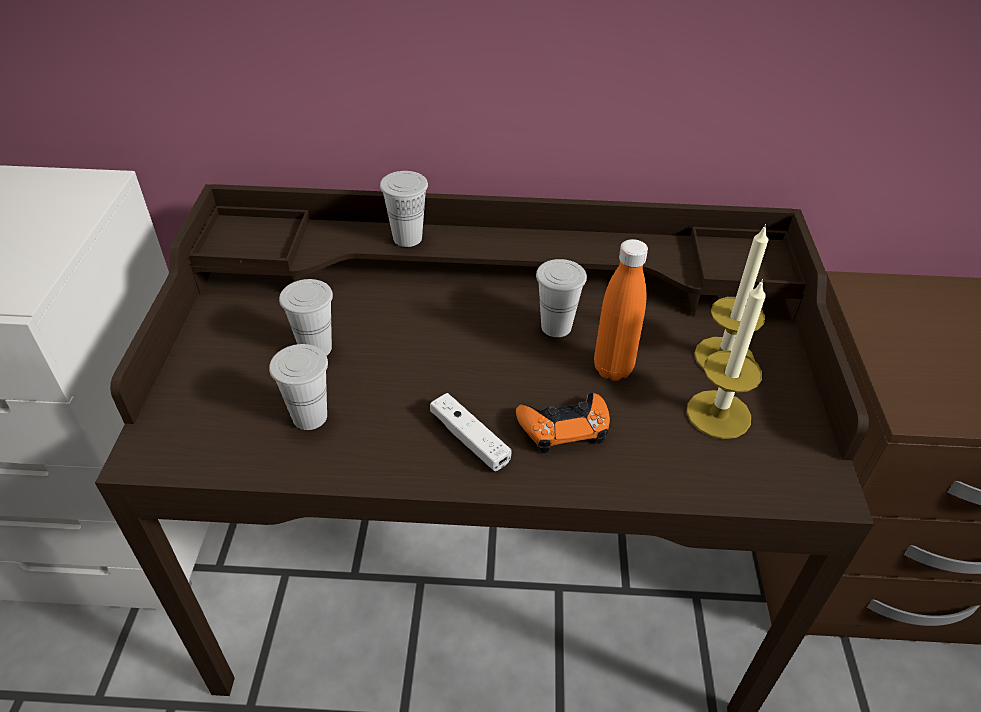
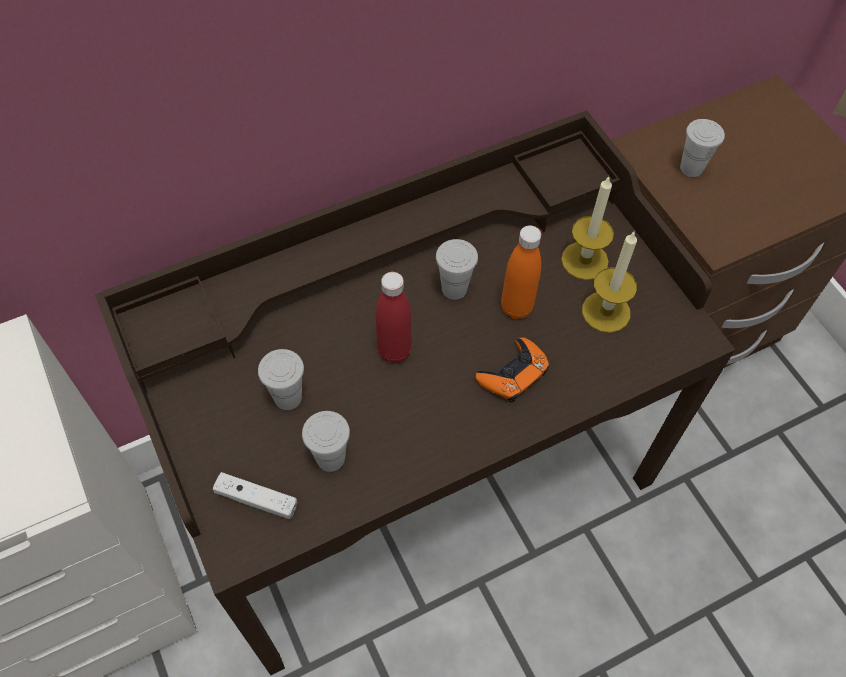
camera: 30 degrees left, 15 degrees up
white cup [380,171,428,247] -> white cup moved to [680,119,725,177]
white game controller [430,393,511,471] -> white game controller moved to [213,472,297,519]
none -> red bottle [376,272,412,364]

